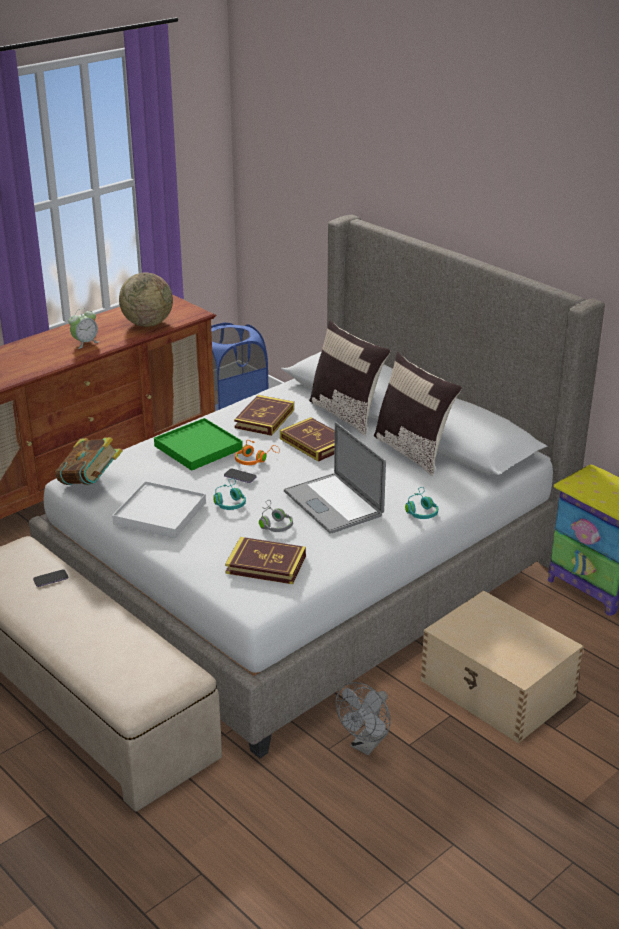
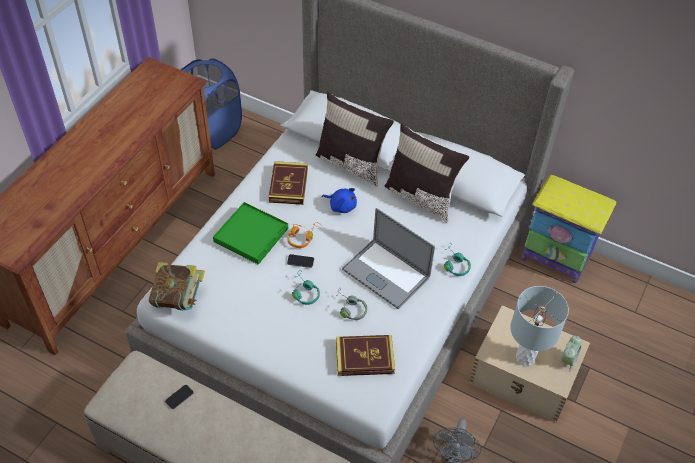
camera: 20 degrees left, 20 degrees up
alarm clock [69,308,99,349] -> alarm clock moved to [561,336,582,372]
white tray [112,481,206,538] -> none
globe [119,272,173,327] -> none
book [280,417,335,462] -> blue plush toy [322,188,357,213]
none -> grey table lamp [510,286,569,366]

